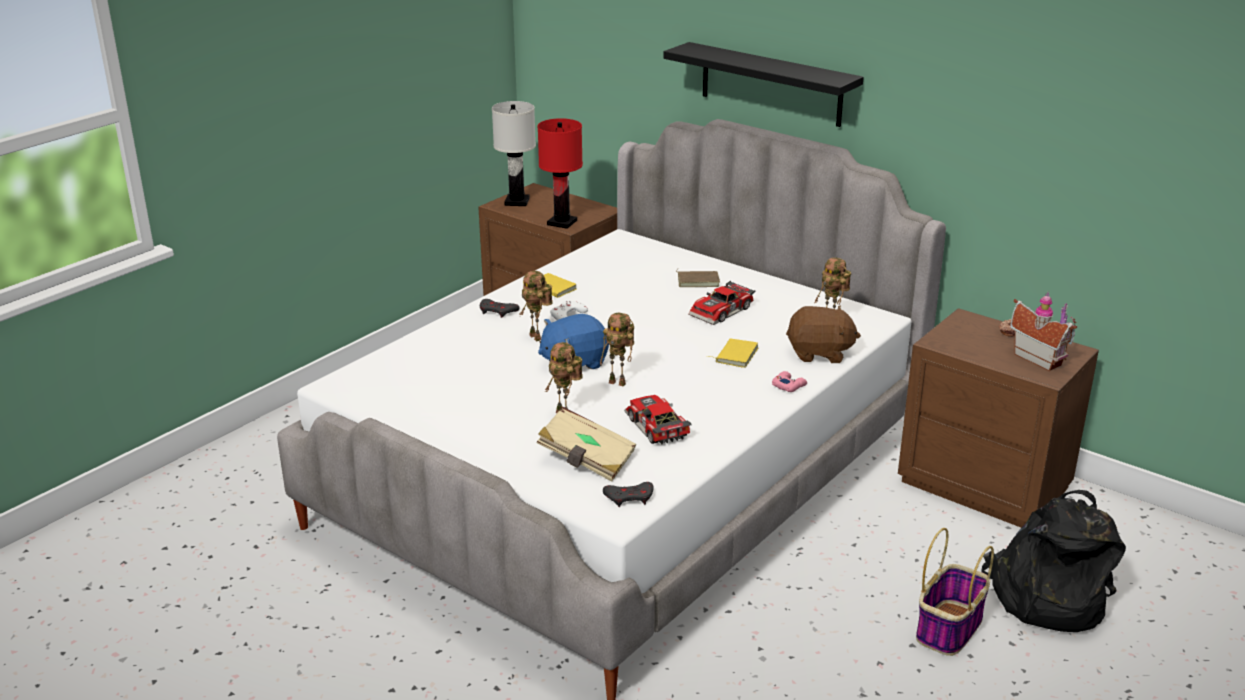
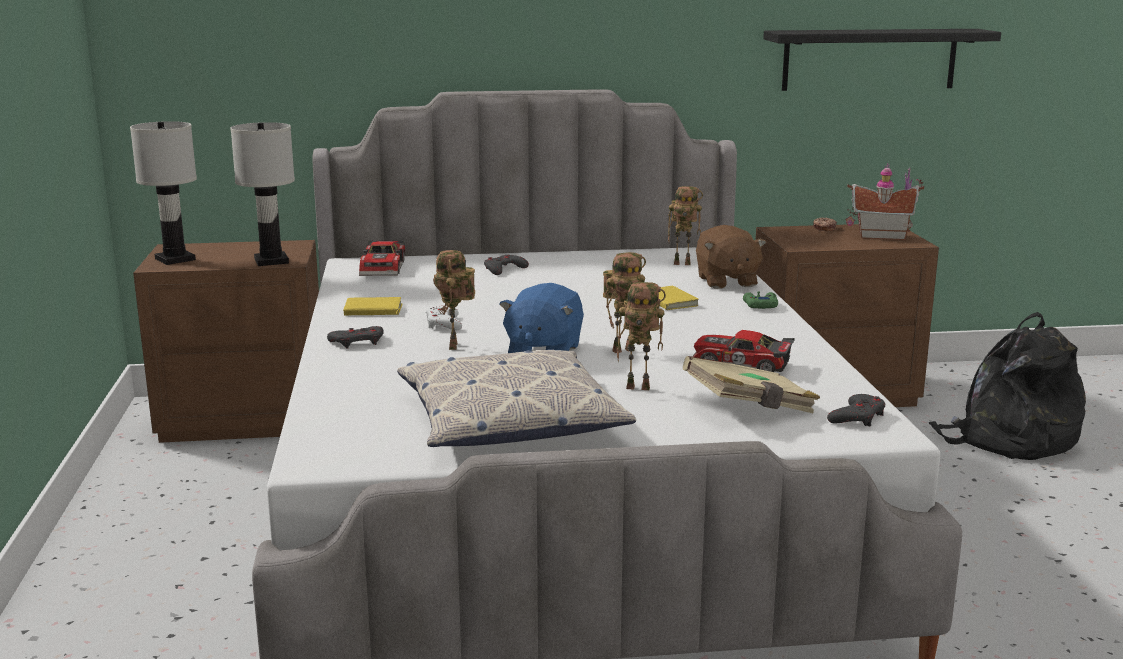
camera: 45 degrees left, 10 degrees down
toy robot [519,271,553,341] -> toy robot turned 75 degrees clockwise [433,250,475,350]
red table lamp [538,118,583,229] -> white table lamp [230,122,295,266]
black shelf [663,42,864,127] -> black shelf moved to [763,29,1001,91]
brown book [676,268,720,287] -> grey game controller [484,255,529,275]
toy car [688,281,755,325] -> toy car moved to [359,239,405,276]
pink game controller [772,371,807,392] -> green game controller [743,292,778,309]
brown plush toy [786,305,861,363] -> brown plush toy turned 120 degrees clockwise [696,225,767,289]
basket [916,528,994,656] -> none
none -> pillow [397,349,636,447]

